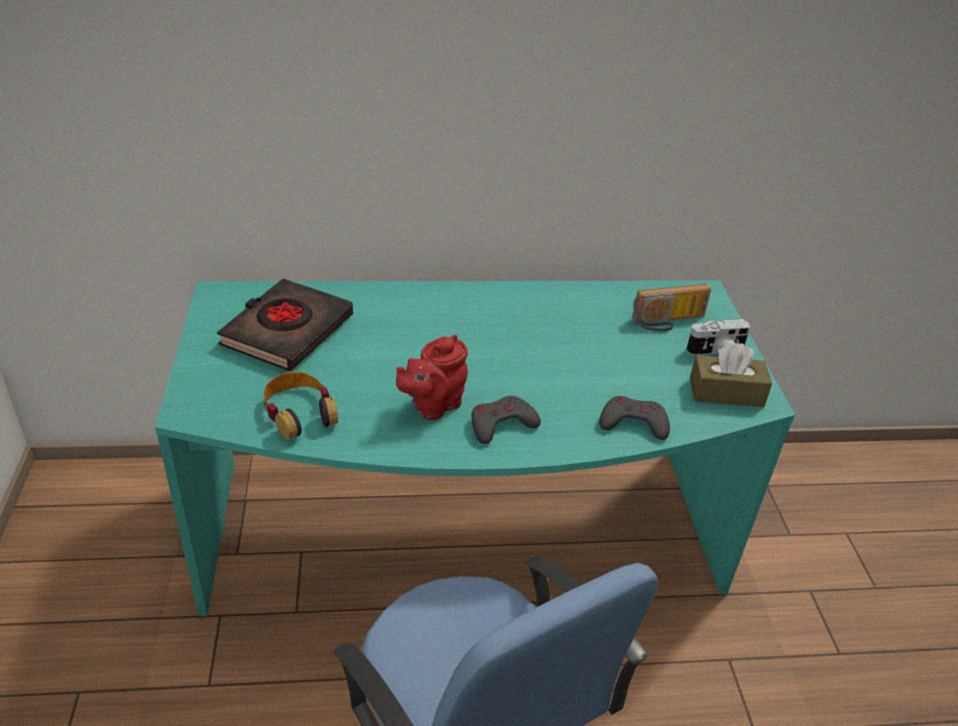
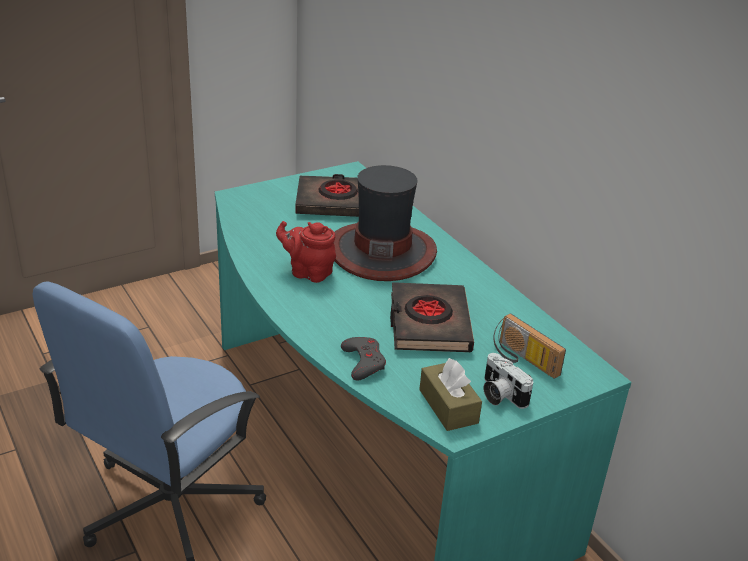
camera: 65 degrees right, 5 degrees down
headphones [264,372,338,440] -> none
grey game controller [471,396,541,444] -> none
none -> hat [334,165,437,281]
none -> black book [390,282,474,352]

